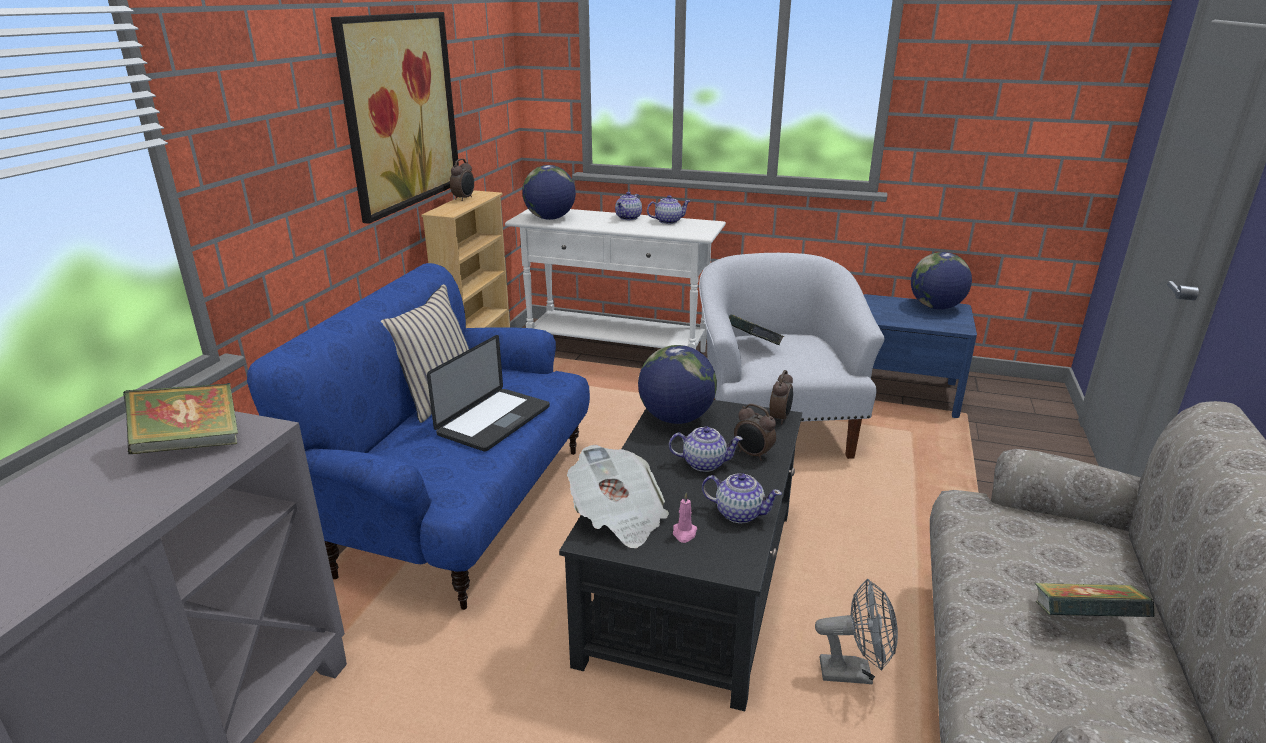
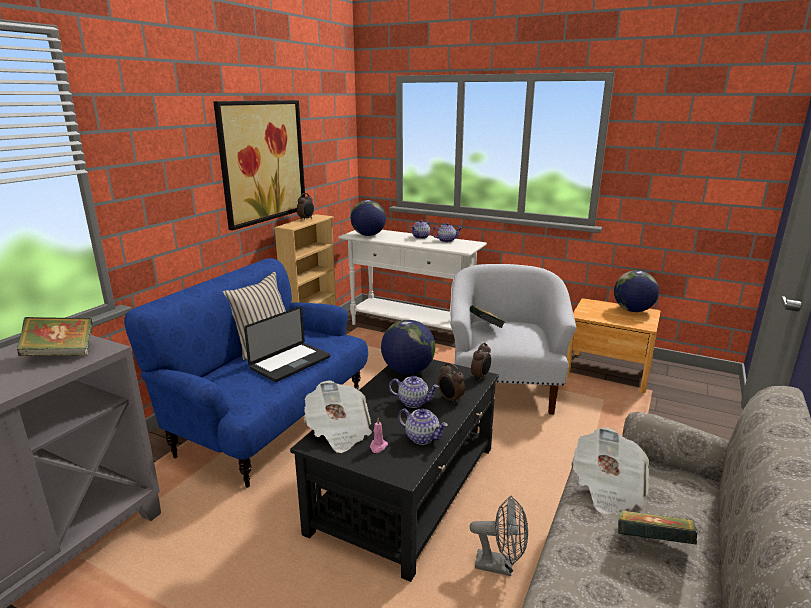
camera: 10 degrees right, 5 degrees down
blue nightstand [864,294,977,418] -> brown nightstand [567,298,661,393]
none -> newspaper [571,427,649,514]

